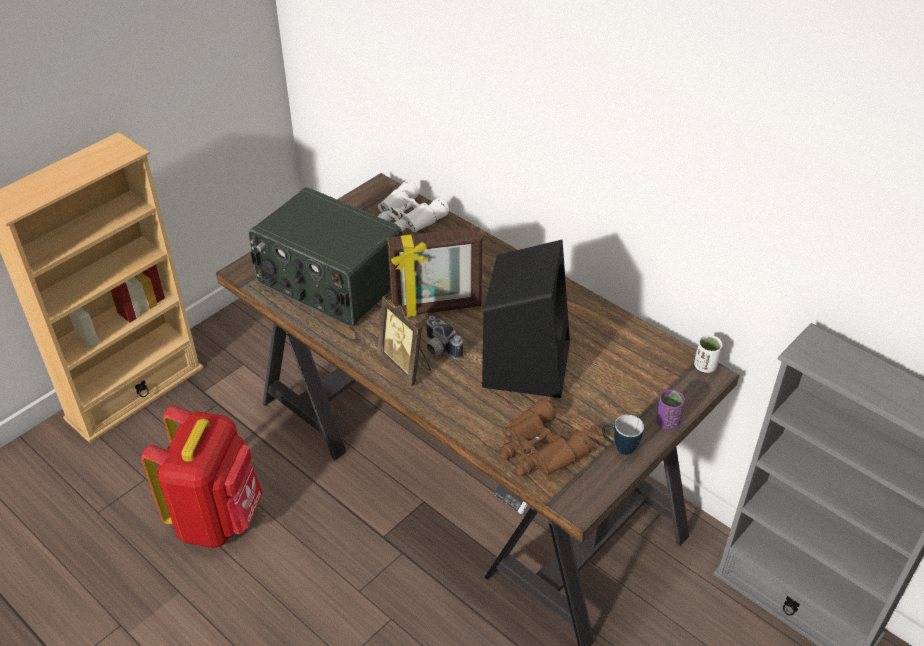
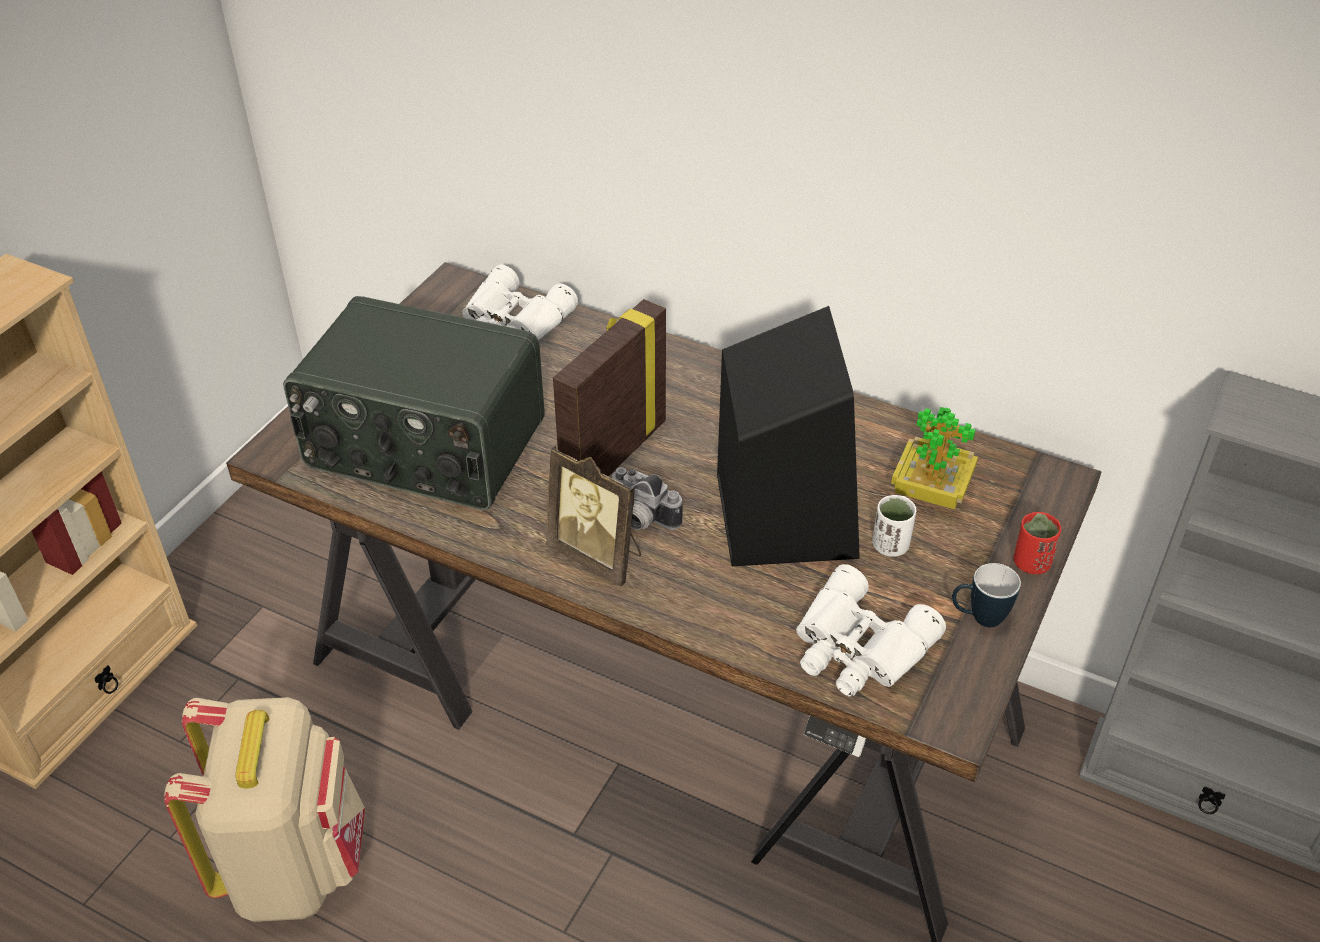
camera: 15 degrees left, 0 degrees up
red backpack [141,405,263,548] -> beige backpack [164,697,365,922]
picture frame [387,227,483,317] -> picture frame turned 150 degrees clockwise [553,299,666,476]
brown binoculars [498,398,593,476] -> white binoculars [796,564,946,696]
purple cup [656,390,685,429] -> red cup [1013,512,1061,574]
white cup [694,335,722,373] -> white cup moved to [872,495,916,557]
none -> potted plant [891,407,978,509]

